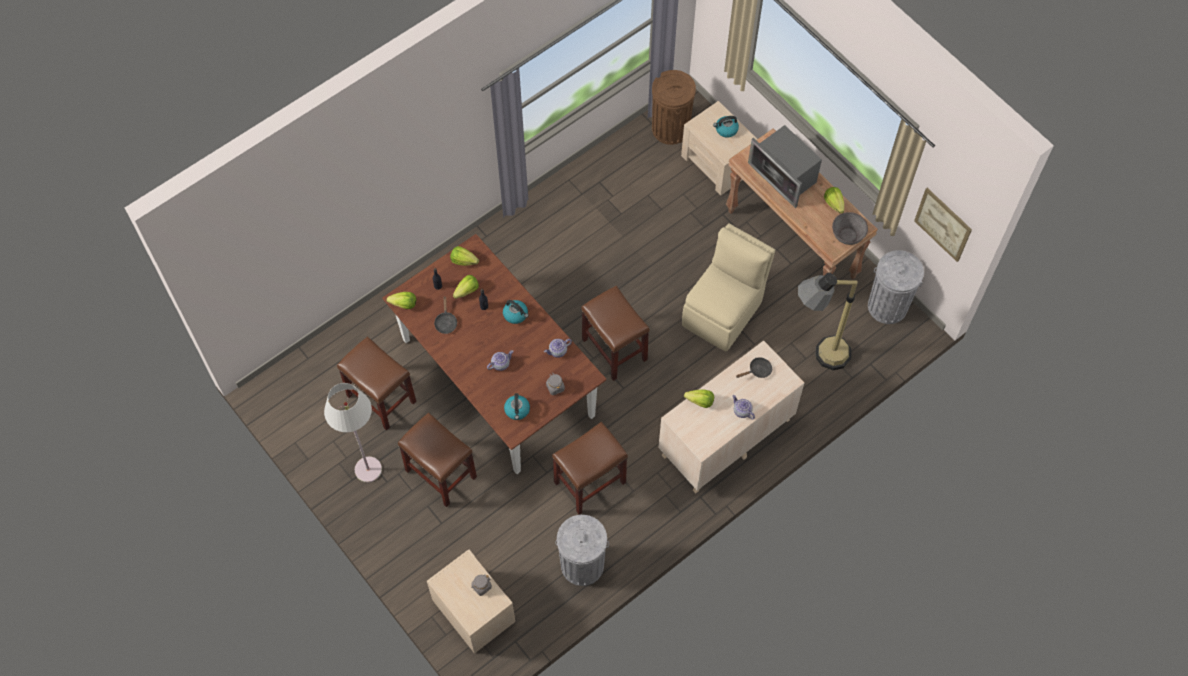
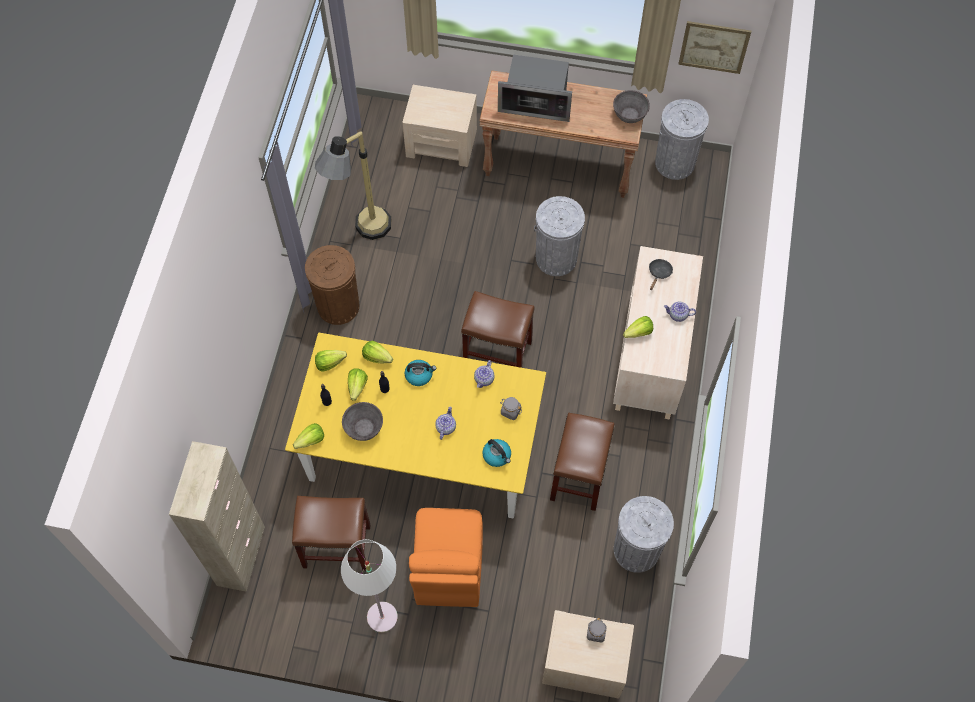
camera: 40 degrees left, 0 degrees up
brown dining table [382,234,606,474] -> yellow dining table [285,333,546,518]
brown stool [398,412,477,507] -> orange chair [409,508,483,607]
black frying pan [434,296,458,334] -> grey bowl [342,402,383,441]
brown trash can [652,70,696,145] -> brown trash can moved to [305,245,359,325]
beige chair [682,223,775,351] -> grey trash can [534,196,585,276]
kettle [713,116,739,138] -> none
floor lamp [798,273,858,371] -> floor lamp moved to [315,131,391,240]
lettuce [824,187,844,214] -> lettuce moved to [362,341,393,363]
none -> beige cabinet [169,441,265,592]

